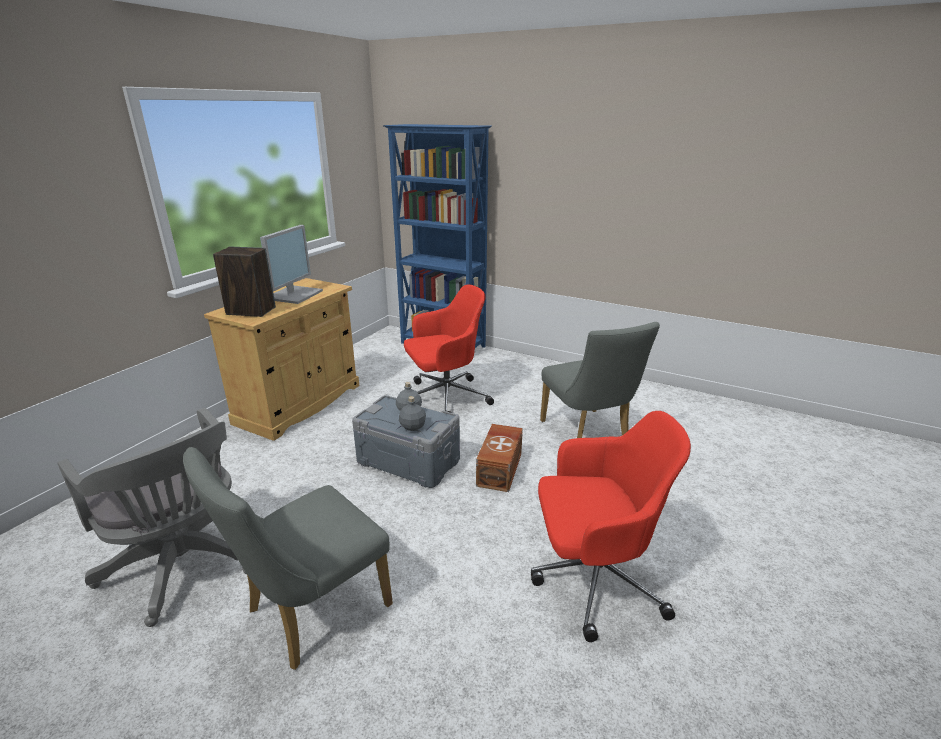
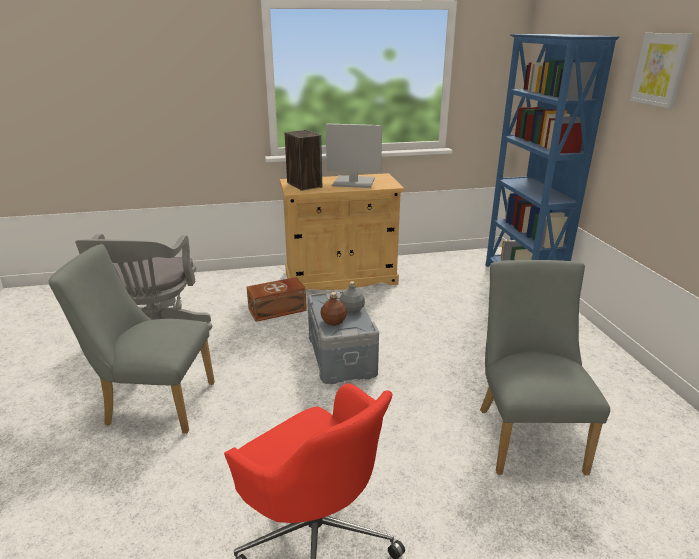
camera: 50 degrees right, 0 degrees up
monitor [260,225,323,304] -> monitor turned 150 degrees counterclockwise [326,124,382,188]
grey bottle [399,396,426,431] -> brown bottle [320,292,347,326]
red office chair [404,284,494,413] -> none
brown storage box [476,424,523,492] -> brown storage box moved to [247,277,307,322]
grey chair [540,322,660,438] -> grey chair turned 150 degrees clockwise [480,260,610,475]
none -> picture [630,33,693,108]

